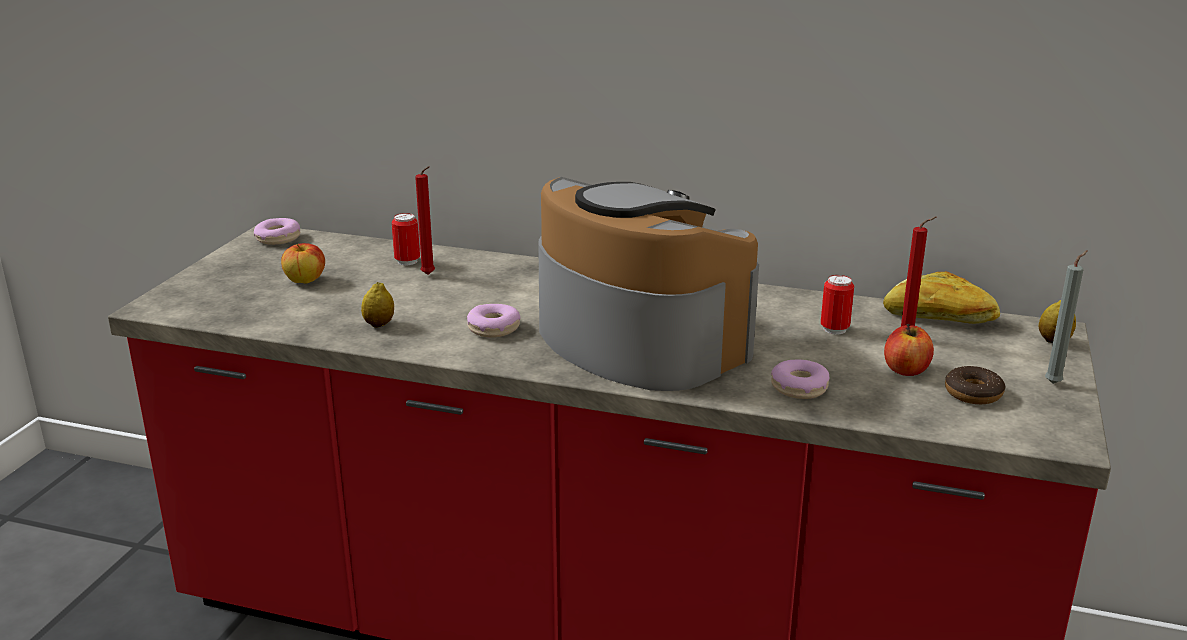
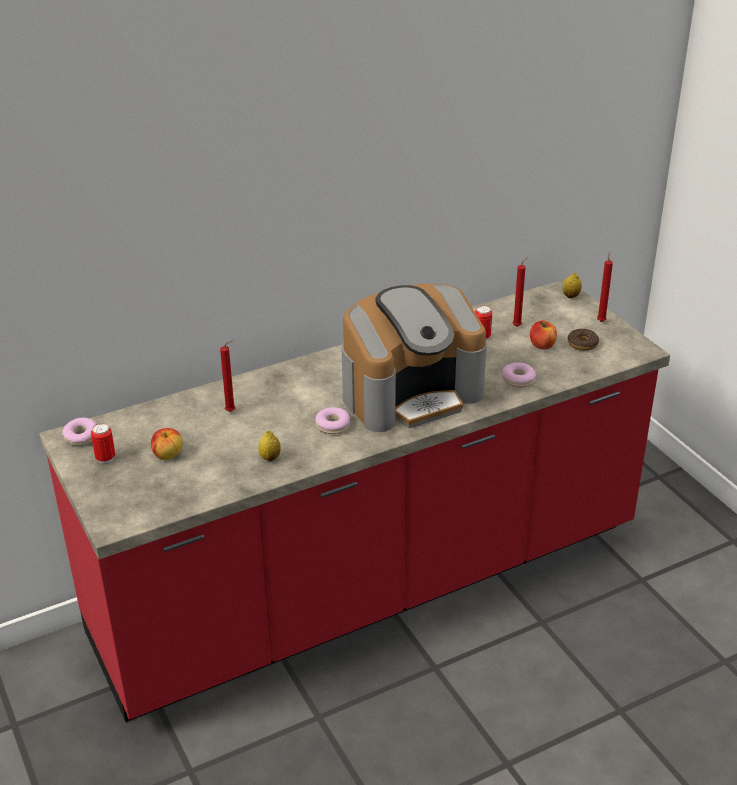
camera: 45 degrees left, 10 degrees up
can [392,213,420,265] -> can moved to [91,423,115,463]
coffee machine [538,177,759,391] -> coffee machine turned 150 degrees clockwise [342,284,487,432]
bread [883,271,1000,324] -> none
grey candle [1045,250,1088,384] -> red candle [597,251,613,322]

